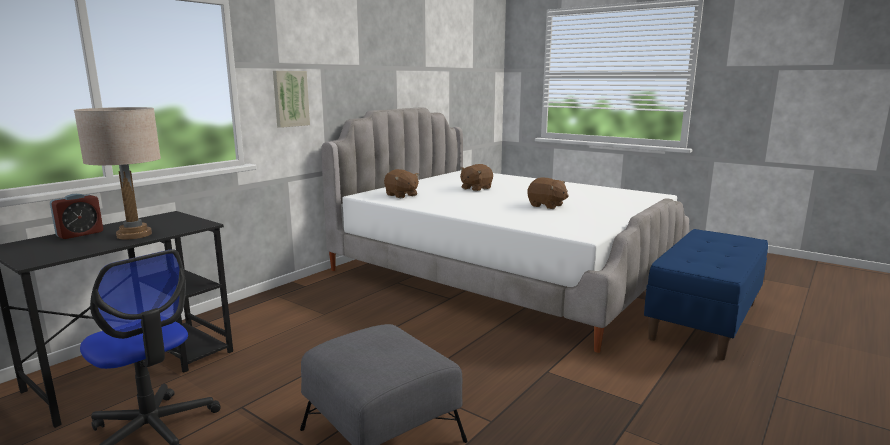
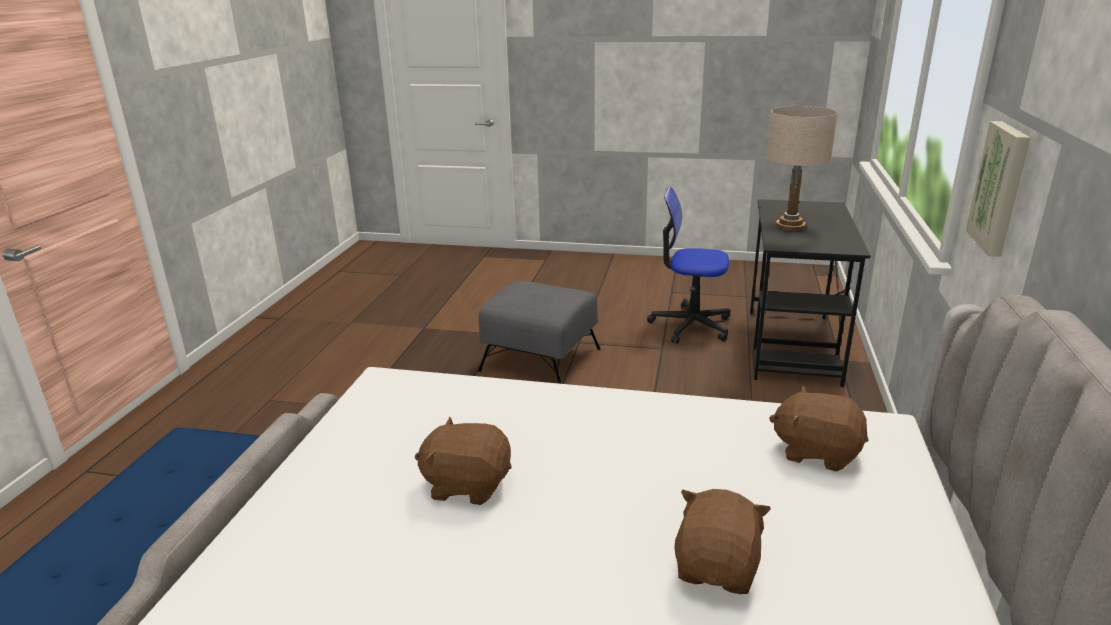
camera: 155 degrees right, 10 degrees up
alarm clock [50,194,103,239] -> none

